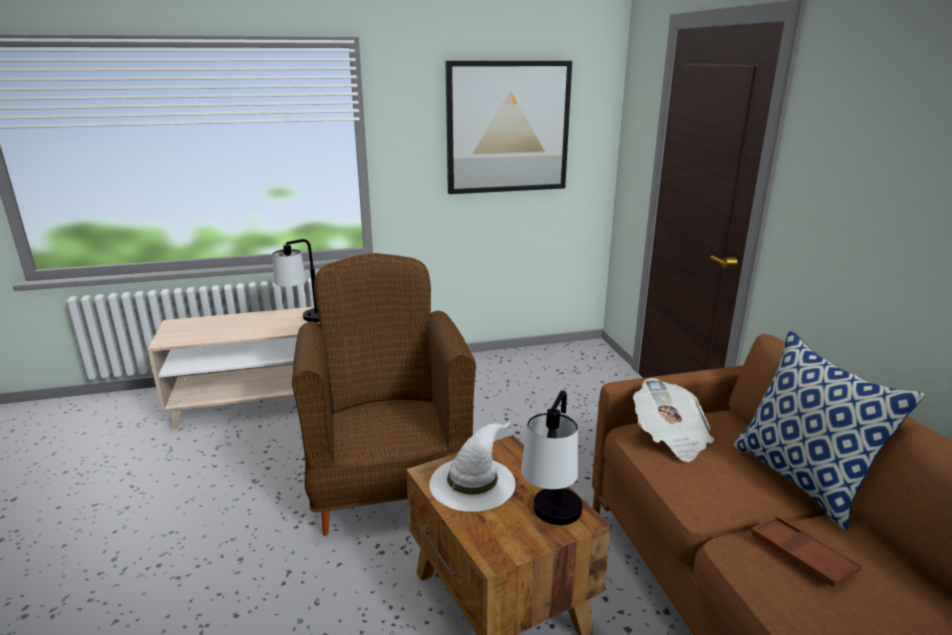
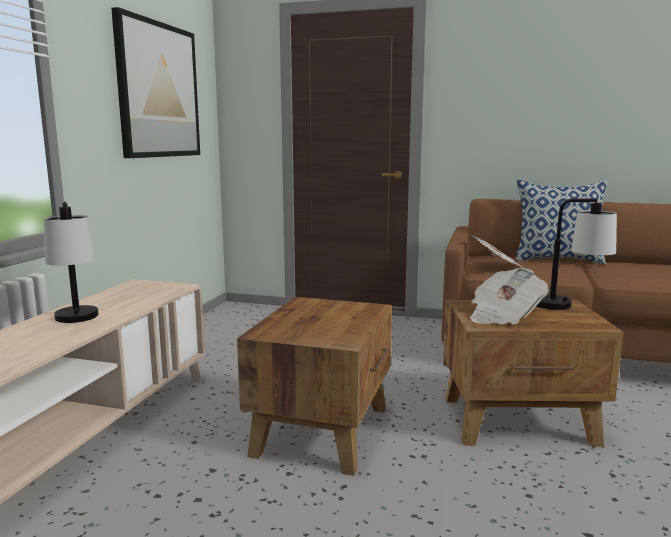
camera: 60 degrees left, 10 degrees down
brown armchair [292,253,476,536] -> brown side table [237,297,392,476]
white hat [429,422,516,512] -> newspaper [470,268,549,325]
brown tray [750,515,861,587] -> none

